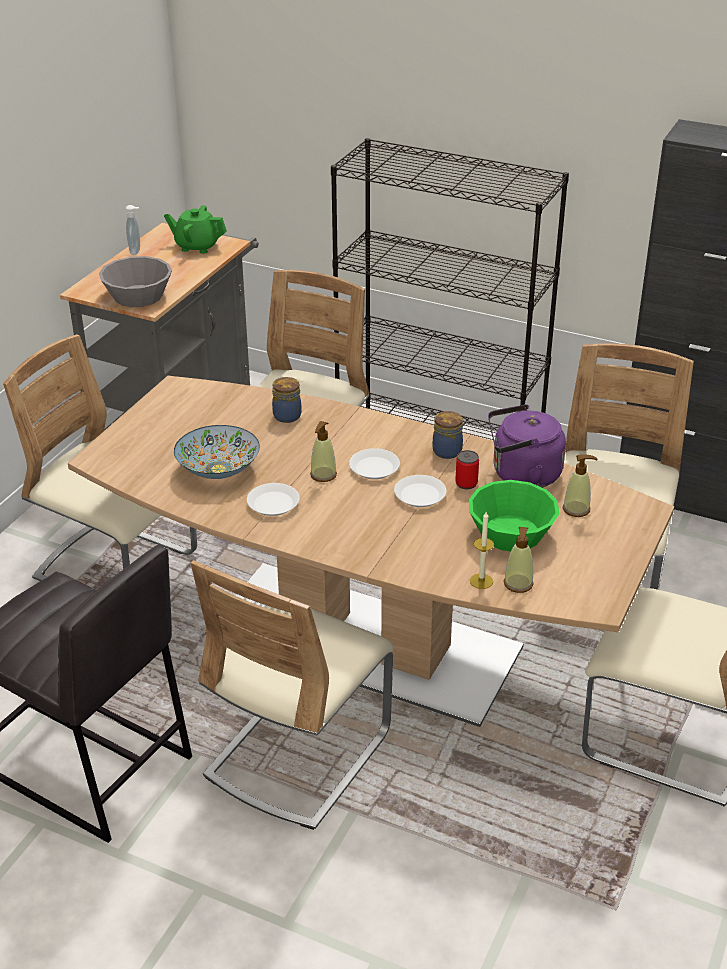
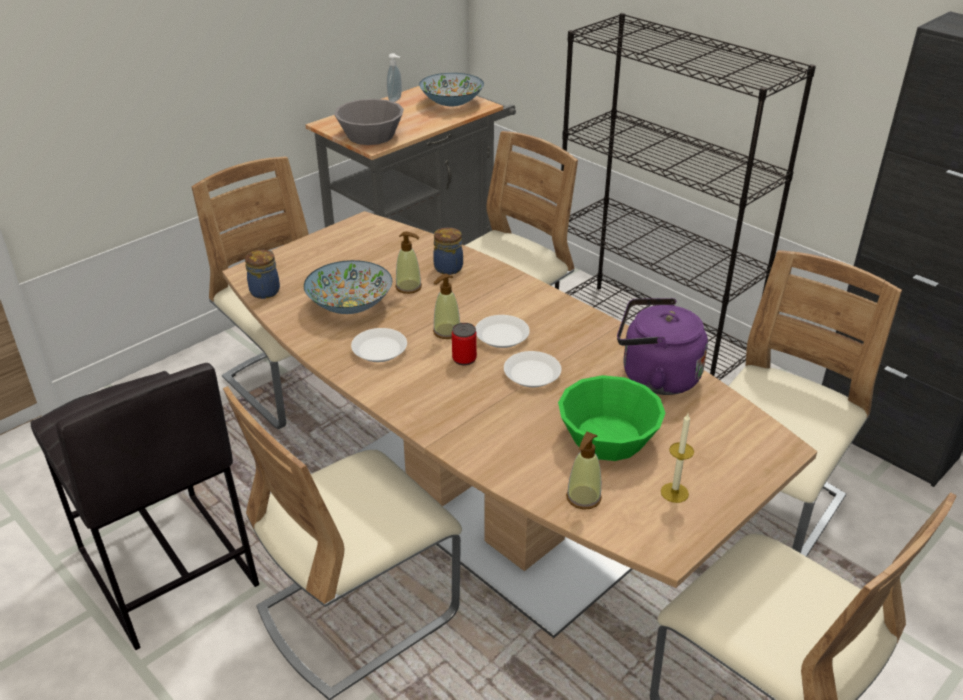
camera: 20 degrees right, 0 degrees up
green teapot [164,205,227,254] -> bowl [419,73,484,107]
jar [433,411,463,459] -> jar moved to [245,250,280,299]
can [455,450,479,489] -> can moved to [452,323,477,366]
candle [470,512,494,589] -> candle moved to [661,414,694,503]
soap dispenser [563,454,598,517] -> soap dispenser moved to [395,231,422,294]

